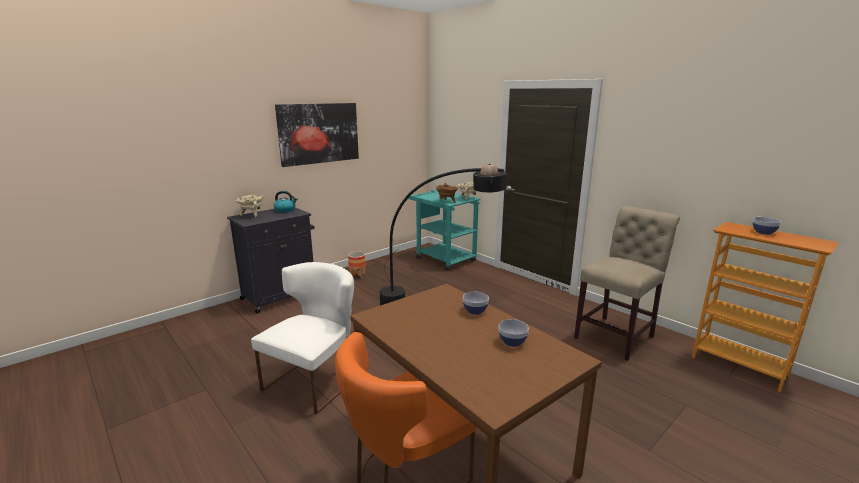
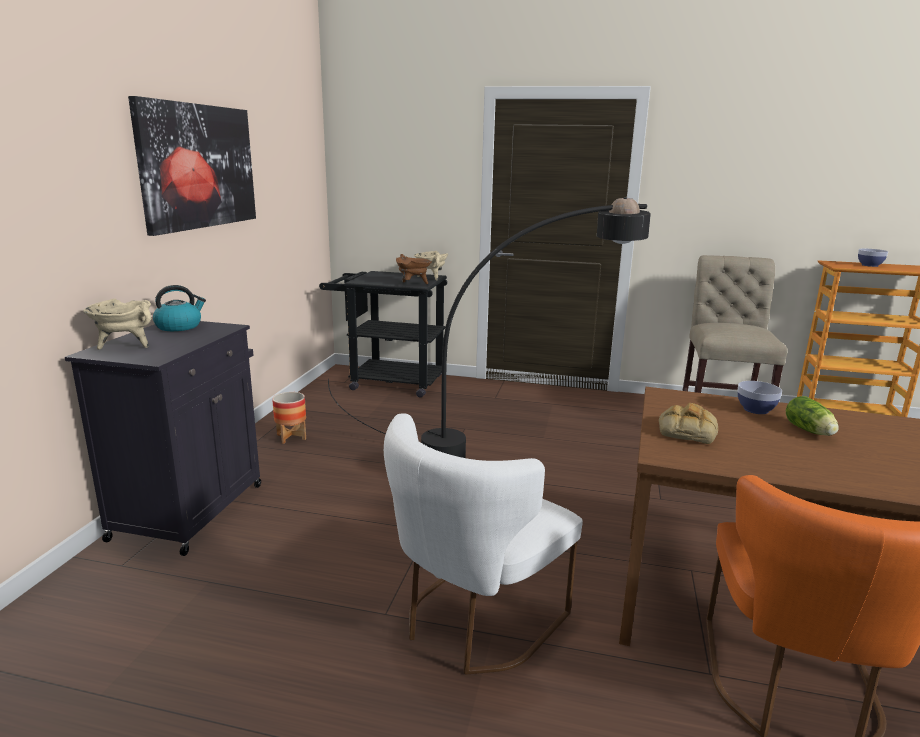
camera: 35 degrees left, 0 degrees up
white chair [251,262,354,415] -> white chair turned 135 degrees counterclockwise [384,413,583,675]
turquoise cart [408,190,481,271] -> black cart [319,271,447,397]
bowl [498,319,529,347] -> none
none -> bread [659,403,718,444]
none -> lettuce [786,396,839,436]

